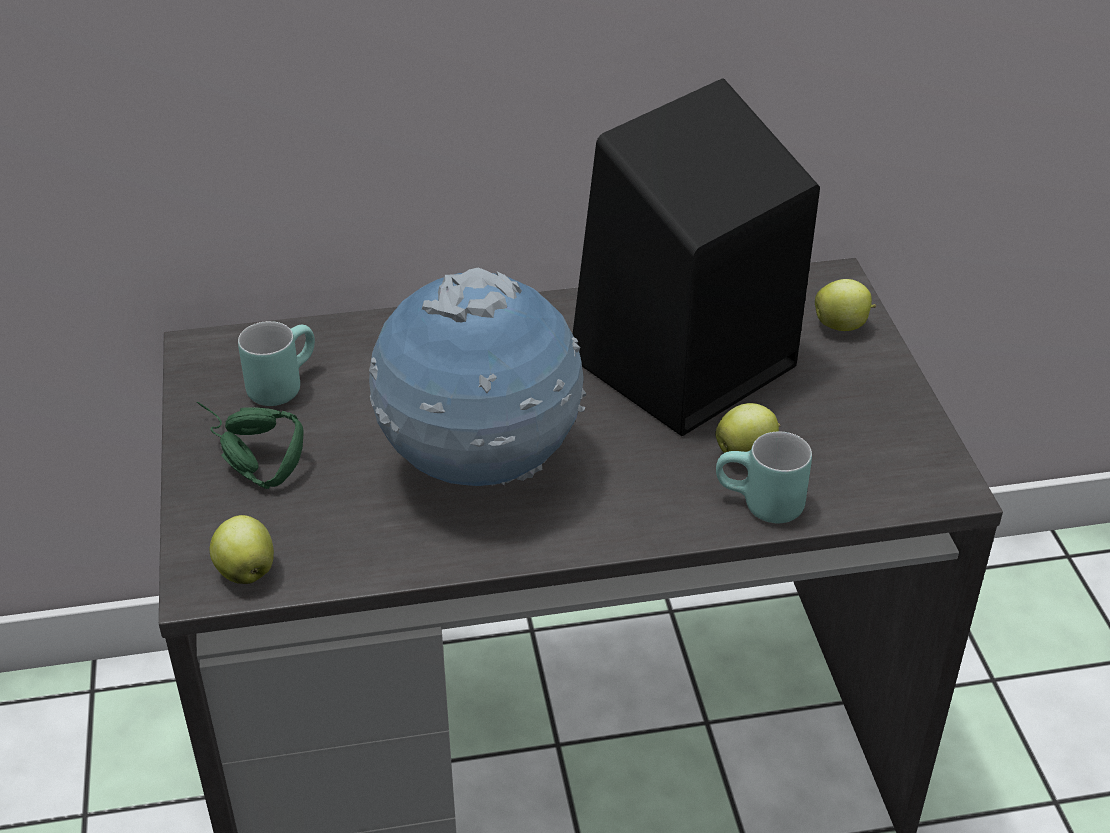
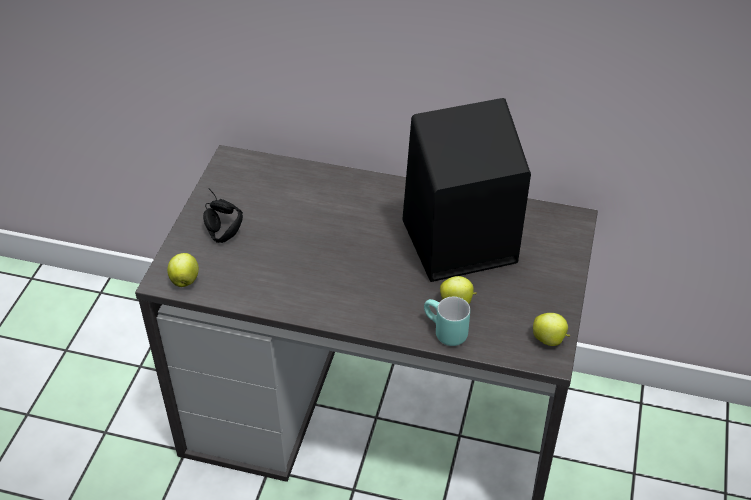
camera: 25 degrees right, 5 degrees up
green headphones [197,402,304,489] -> black headphones [203,188,243,243]
turquoise mug [238,321,315,406] -> none
globe [369,268,587,486] -> none
apple [815,279,876,331] -> apple moved to [533,313,570,346]

